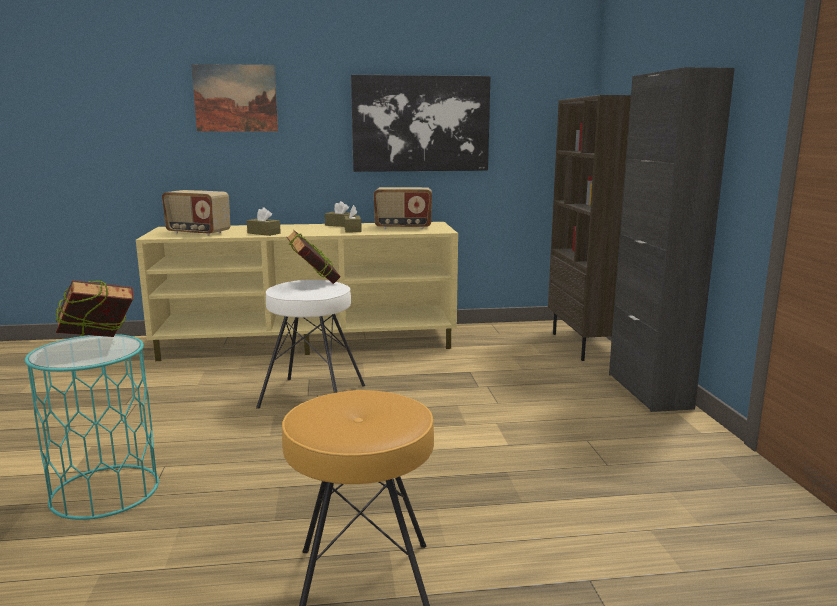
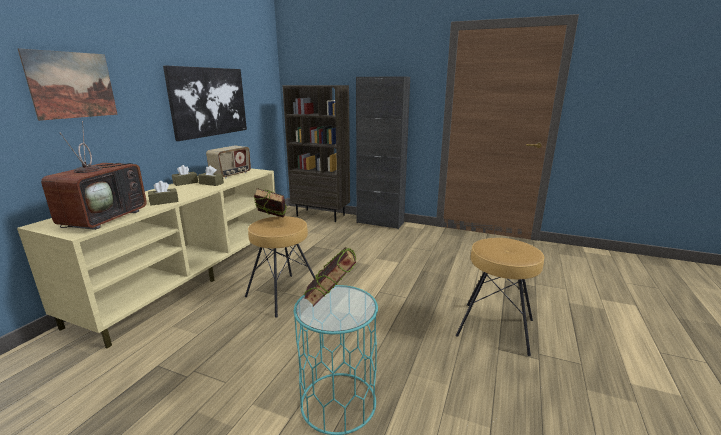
camera: 60 degrees left, 5 degrees up
radio [162,190,230,236] -> television [41,121,147,230]
white stool [256,280,365,409] -> brown stool [245,216,316,317]

